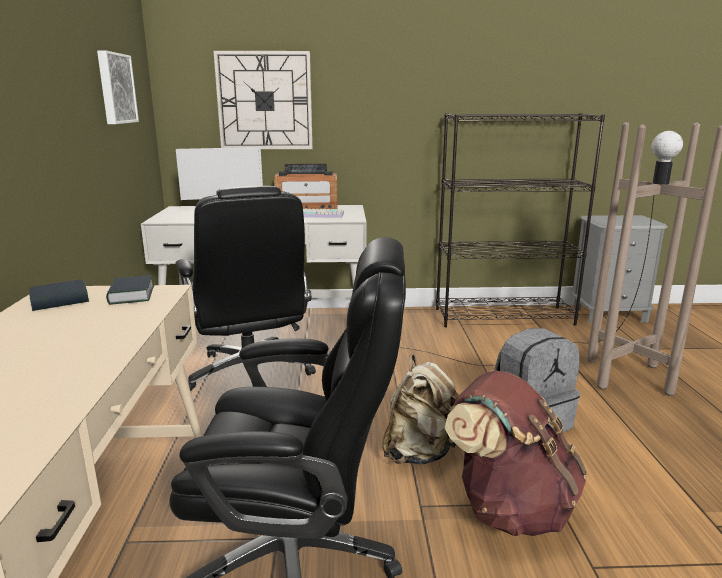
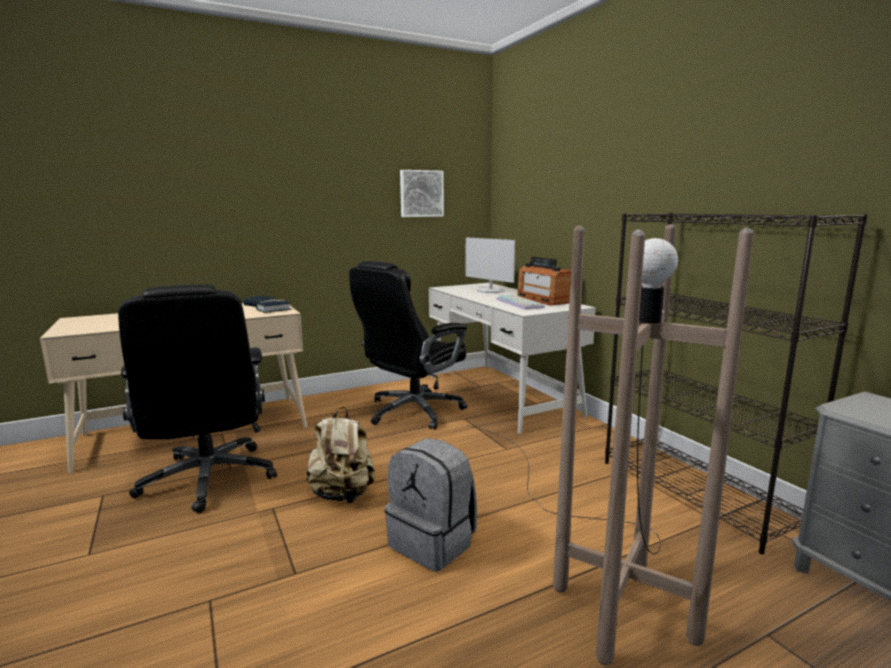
camera: 65 degrees right, 5 degrees down
wall clock [214,51,313,149] -> none
brown backpack [445,370,587,536] -> none

